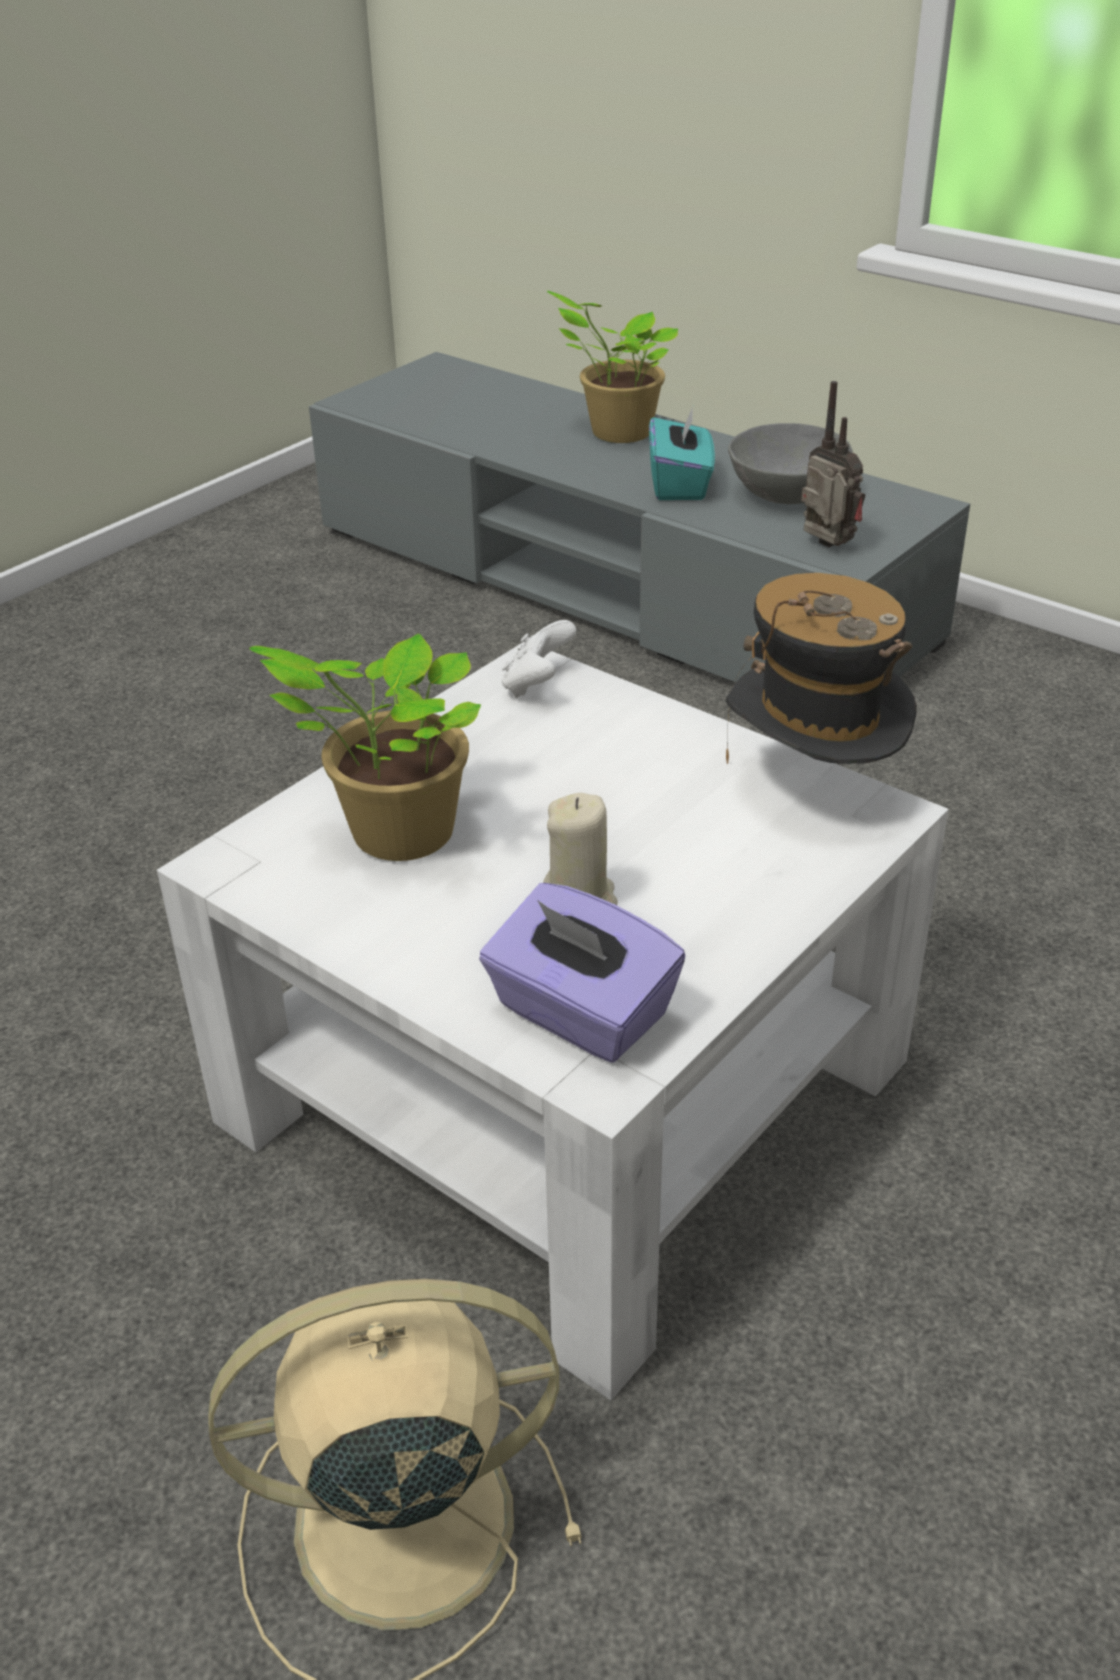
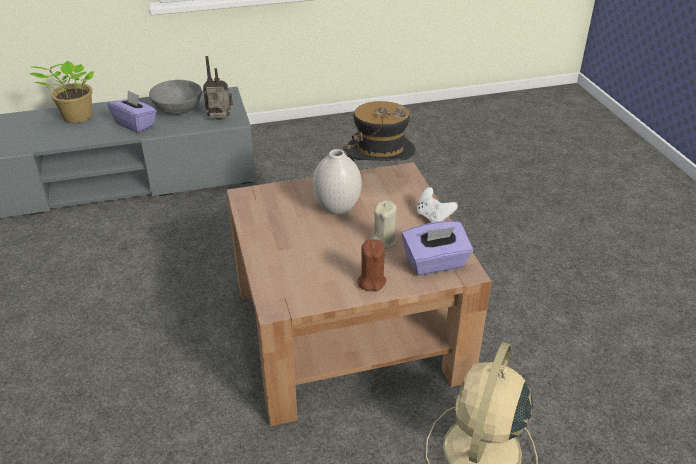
camera: 55 degrees left, 0 degrees up
white coffee table [157,642,948,1401] -> brown coffee table [227,162,492,427]
potted plant [249,633,481,861] -> none
white game controller [502,620,576,698] -> white game controller moved to [417,187,458,222]
turquoise tissue box [649,407,715,500] -> purple tissue box [108,90,157,133]
none -> white vase [313,149,362,215]
none -> brown candle [357,239,386,291]

